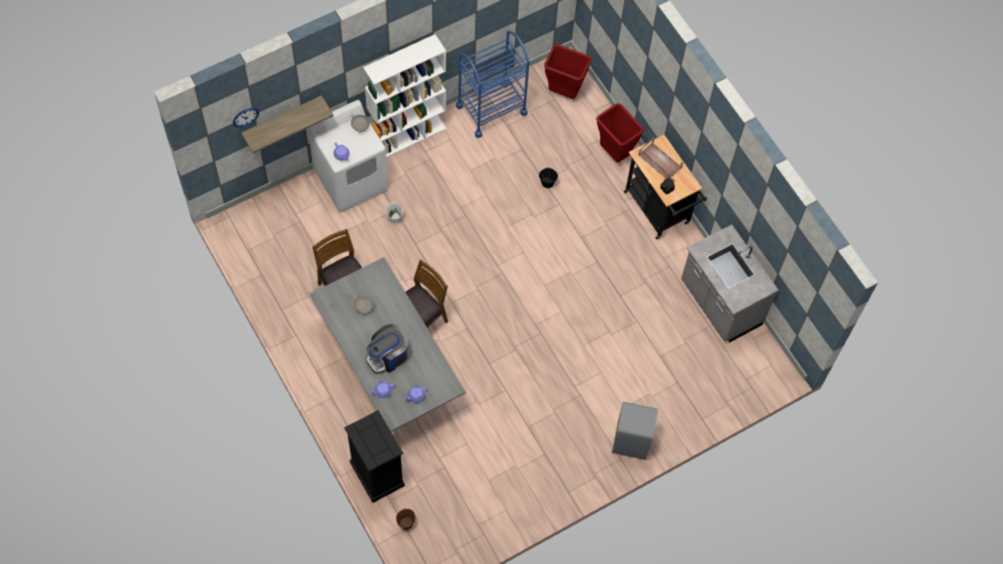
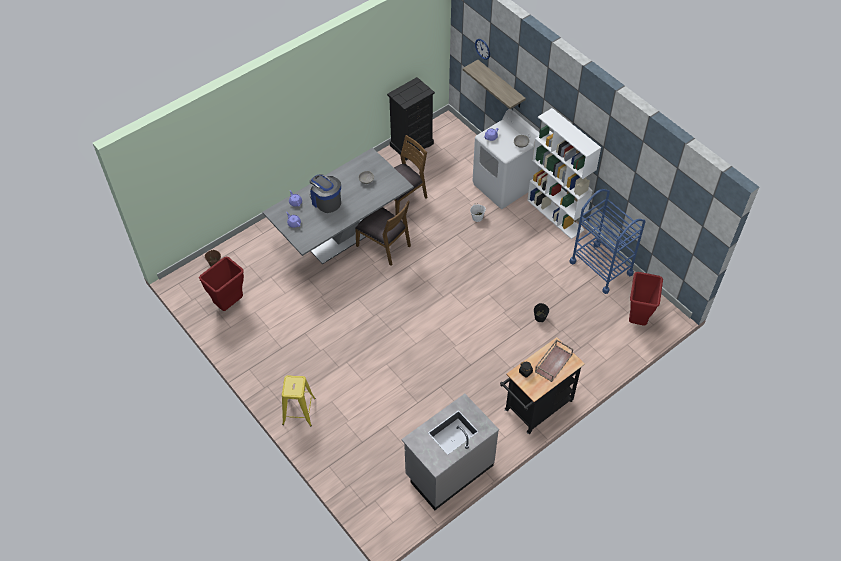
camera: 85 degrees right, 10 degrees down
black dresser [344,410,405,503] -> black dresser moved to [387,77,435,160]
red trash can [596,103,644,163] -> red trash can moved to [199,257,244,311]
grey trash can [612,402,658,460] -> yellow stool [282,375,315,427]

